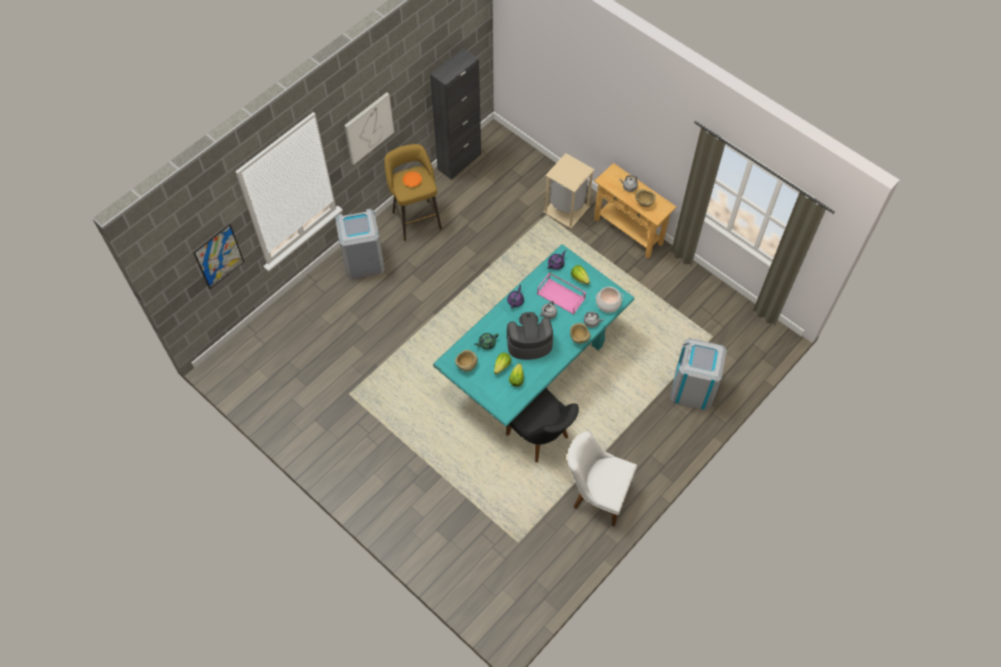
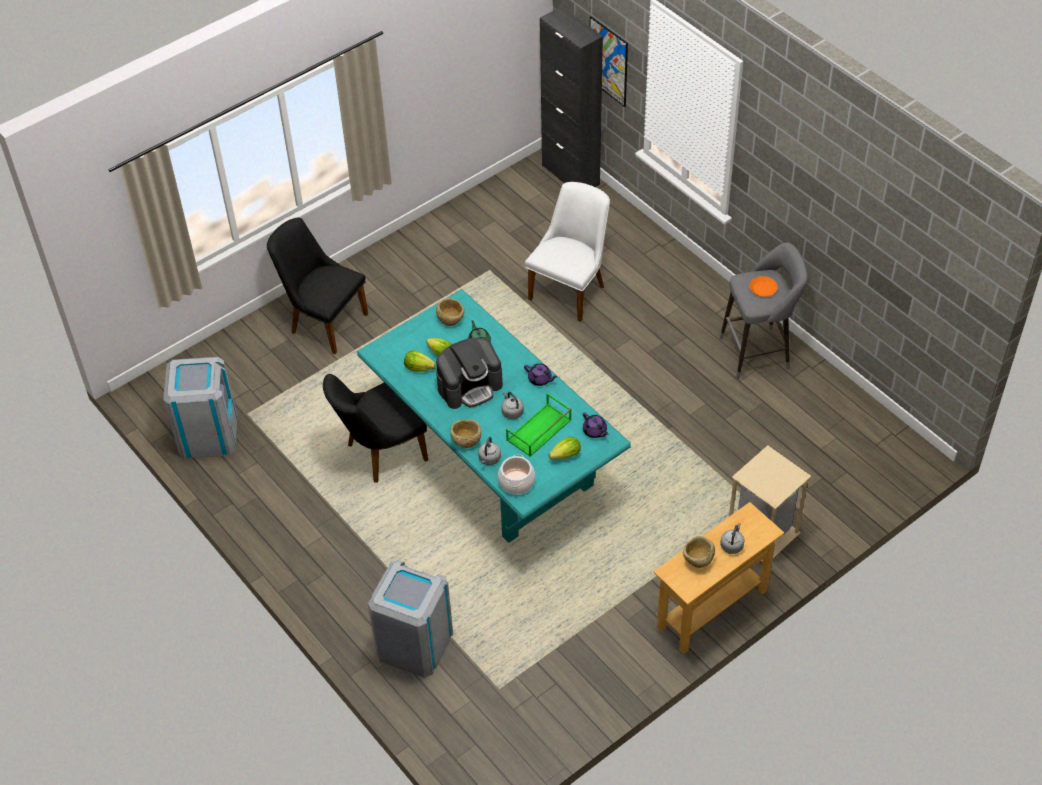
camera: 100 degrees right, 10 degrees down
grey trash can [335,209,385,279] -> grey trash can moved to [163,357,237,458]
picture [344,92,394,165] -> none
yellow stool [384,144,442,241] -> grey stool [720,242,808,379]
black cabinet [430,48,481,180] -> black cabinet moved to [540,6,603,187]
coffee machine [507,312,553,360] -> coffee machine turned 60 degrees clockwise [436,338,503,409]
pink tray [537,272,586,314] -> green tray [506,393,572,457]
white chair [567,431,637,527] -> white chair moved to [525,182,610,322]
none -> black chair [267,218,368,354]

